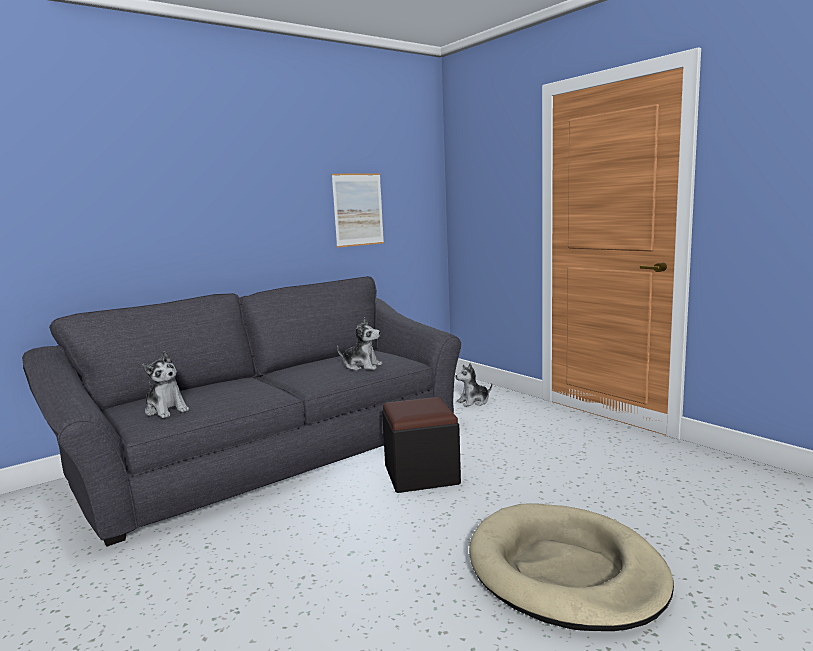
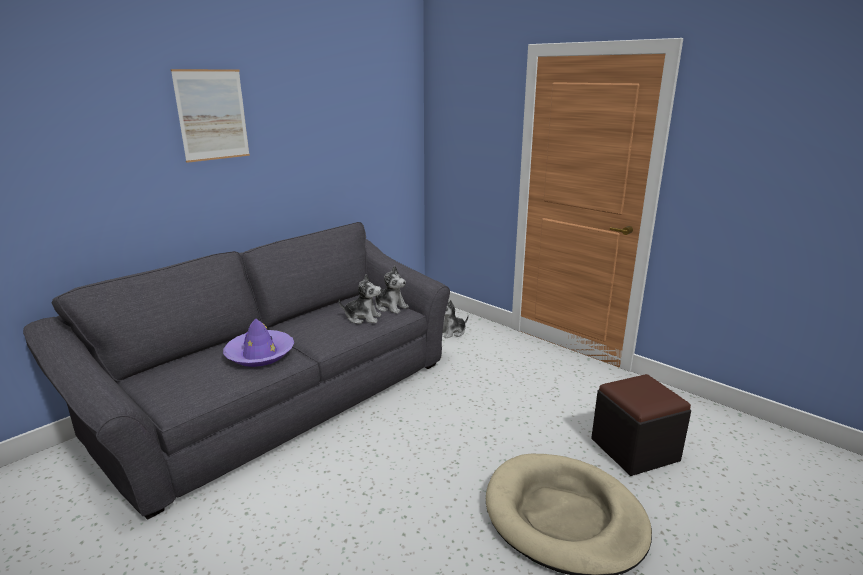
camera: 10 degrees left, 10 degrees up
plush toy [143,351,189,418] -> plush toy moved to [375,266,409,314]
picture [332,173,384,248] -> picture moved to [171,69,250,163]
black ottoman [382,397,461,493] -> black ottoman moved to [591,374,691,476]
none -> purple hat [223,318,294,367]

